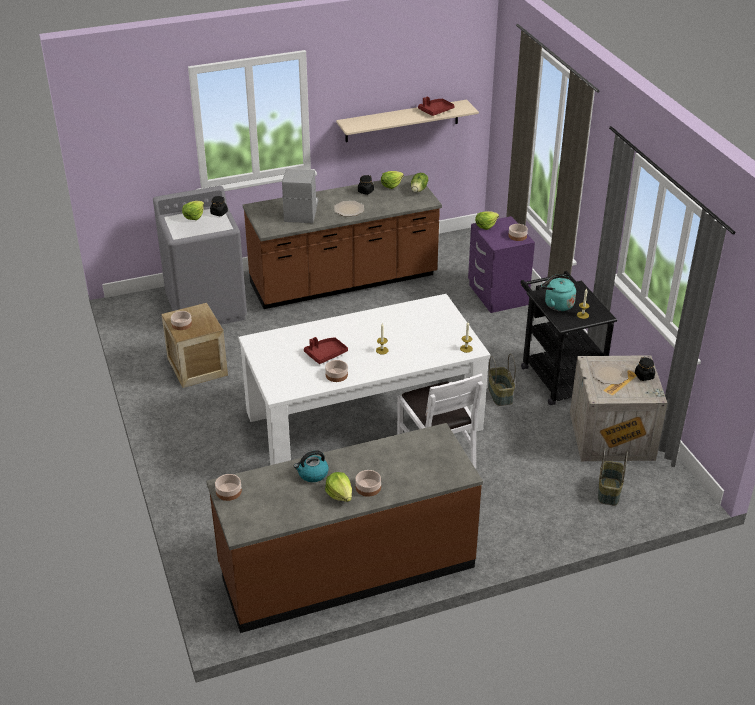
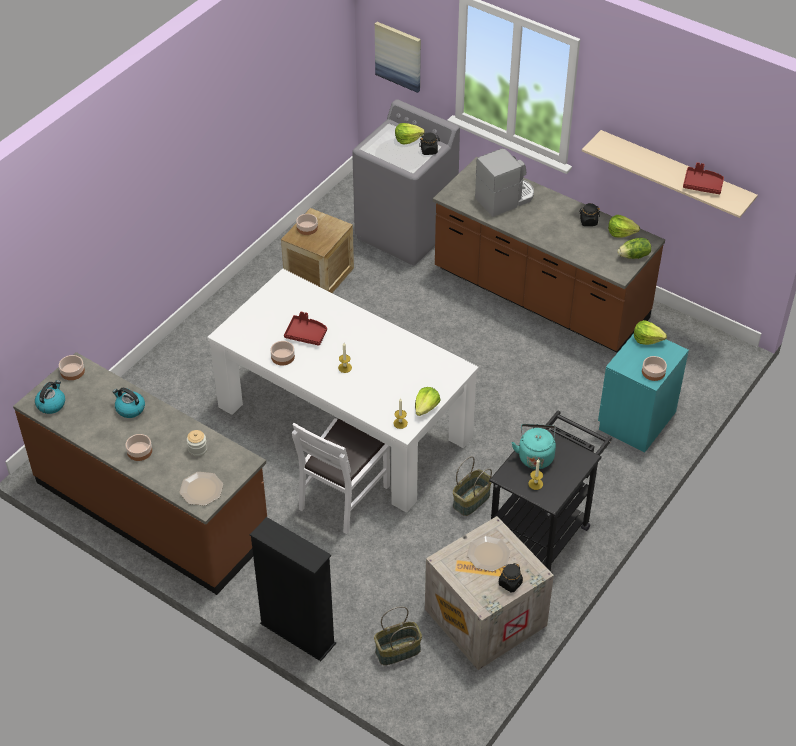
camera: 55 degrees right, 10 degrees up
lettuce [325,472,352,502] -> lettuce moved to [415,387,441,416]
plate [334,201,364,216] -> plate moved to [180,472,223,506]
purple nightstand [468,216,535,313] -> turquoise nightstand [598,334,689,453]
none -> kettle [35,380,65,414]
none -> jar [187,430,207,457]
none -> black bookcase [250,517,336,661]
none -> picture [375,22,421,93]

